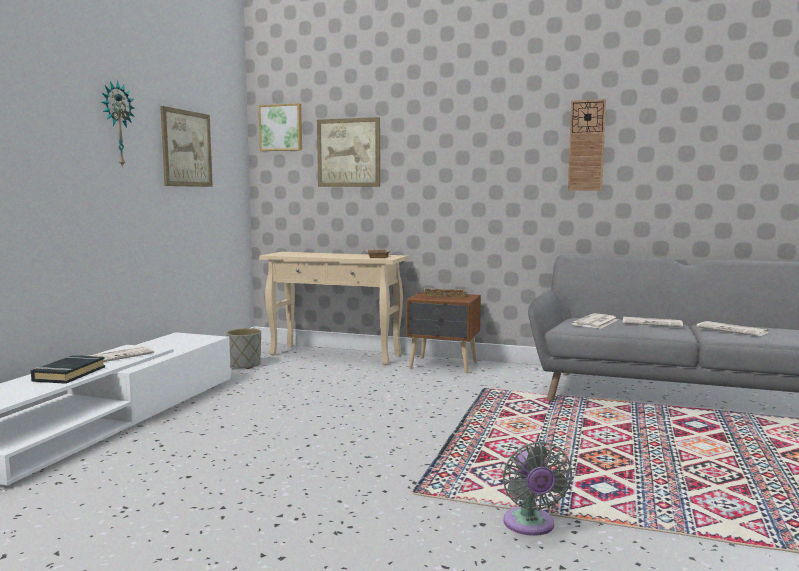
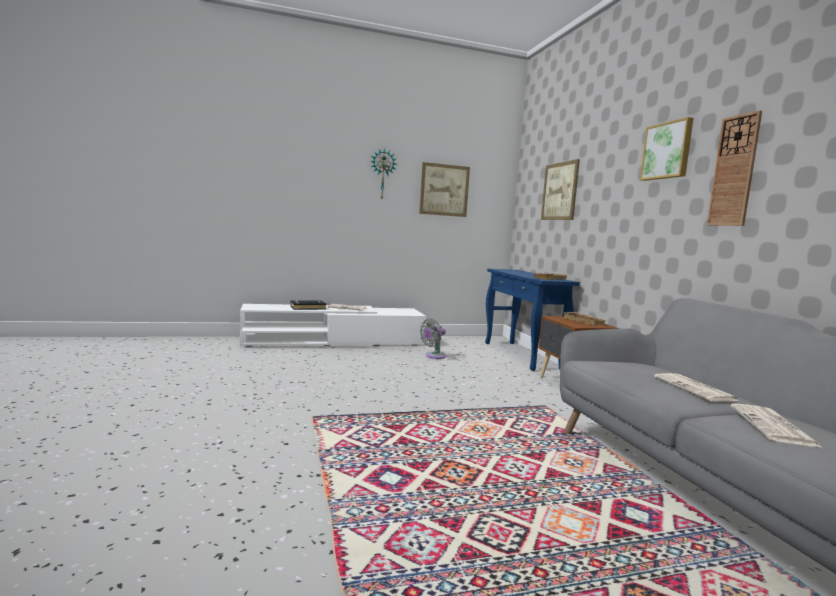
camera: 55 degrees right, 0 degrees up
grey planter [226,328,261,369] -> none
picture [258,103,302,151] -> picture moved to [640,117,694,181]
beige console table [259,252,408,365] -> blue console table [485,269,580,371]
grey fan [503,441,572,536] -> grey fan moved to [420,318,446,359]
newspaper [572,313,618,329] -> none

